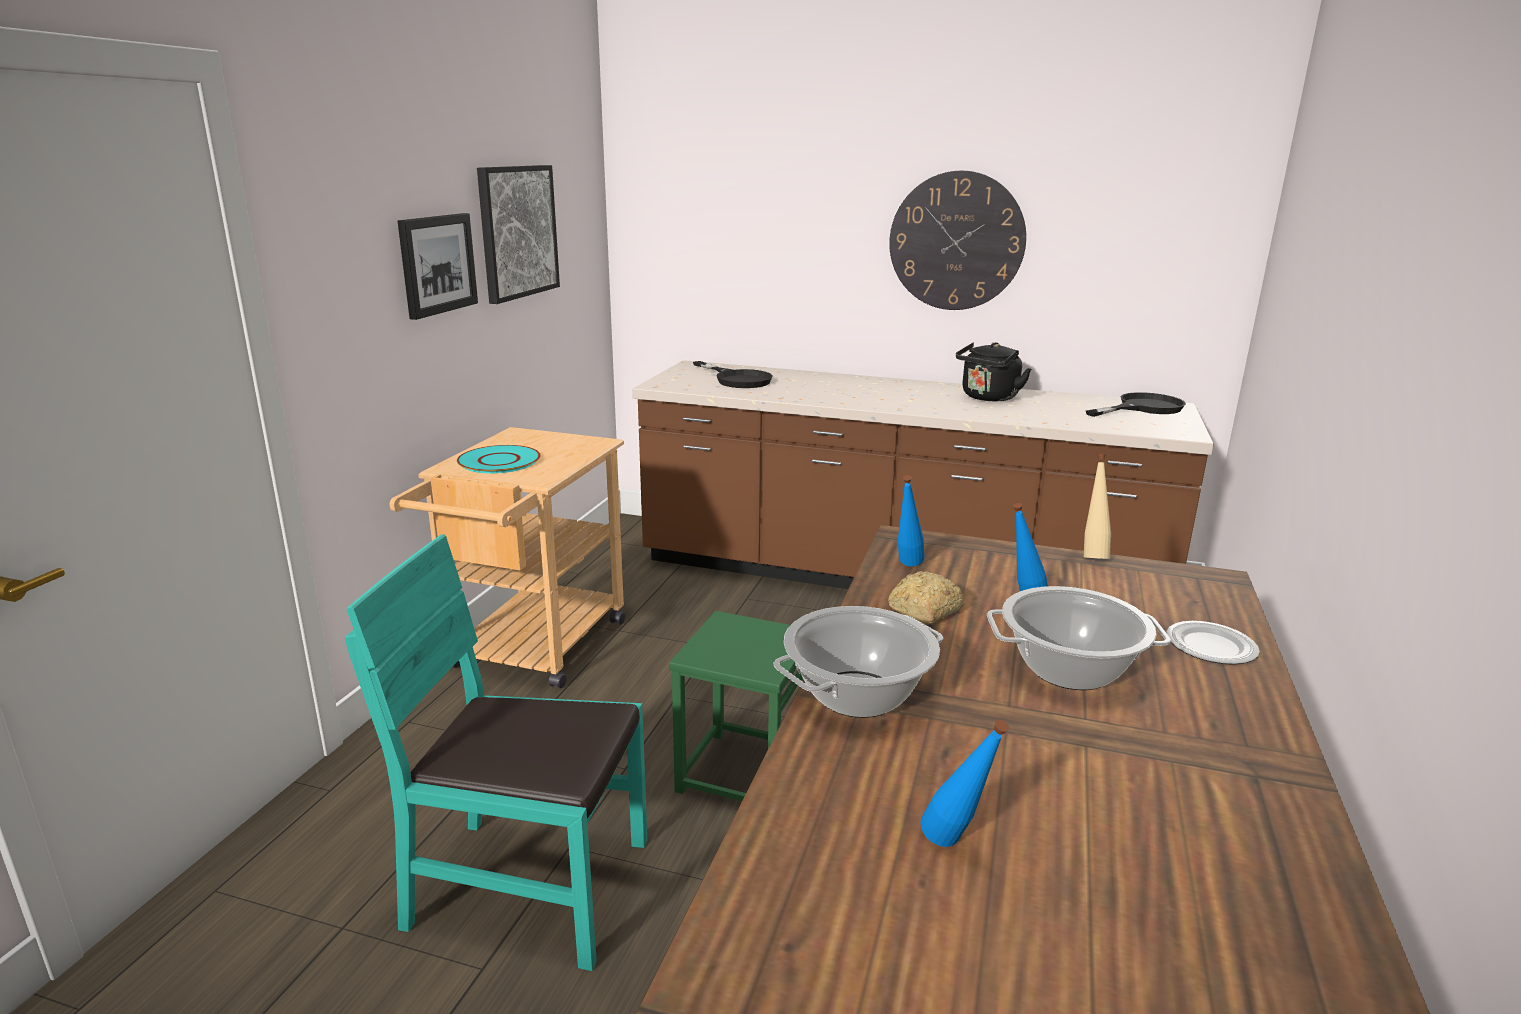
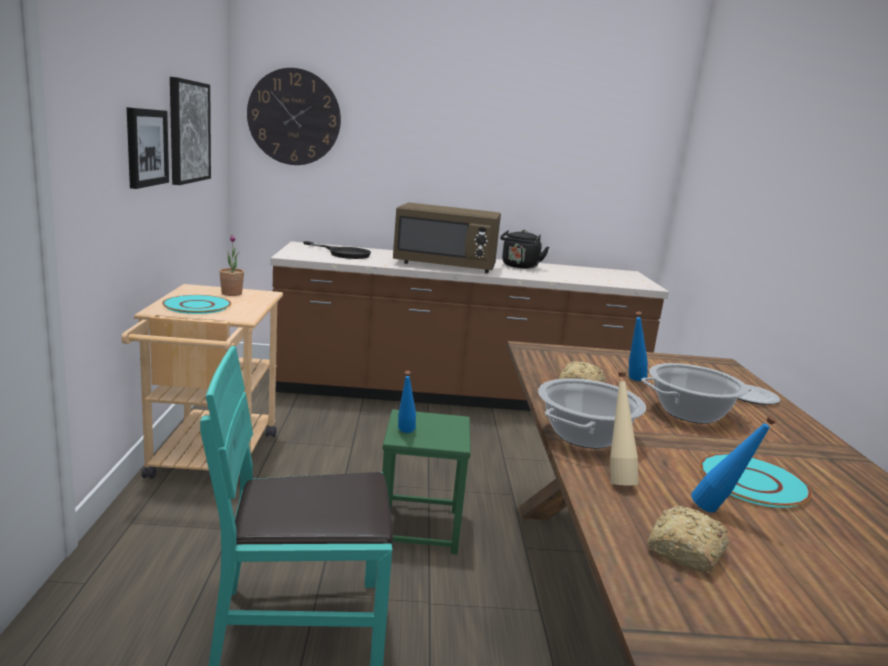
camera: 20 degrees left, 5 degrees down
wall clock [889,171,1026,310] -> wall clock moved to [247,68,341,165]
blue bottle [898,475,924,566] -> blue bottle moved to [398,371,416,433]
beige bottle [1084,454,1111,559] -> beige bottle moved to [610,373,638,485]
black frying pan [1086,392,1186,417] -> none
none -> potted plant [219,235,244,296]
none -> brown microwave [393,202,501,273]
none -> bread [648,506,729,573]
none -> turquoise plate [700,453,812,508]

